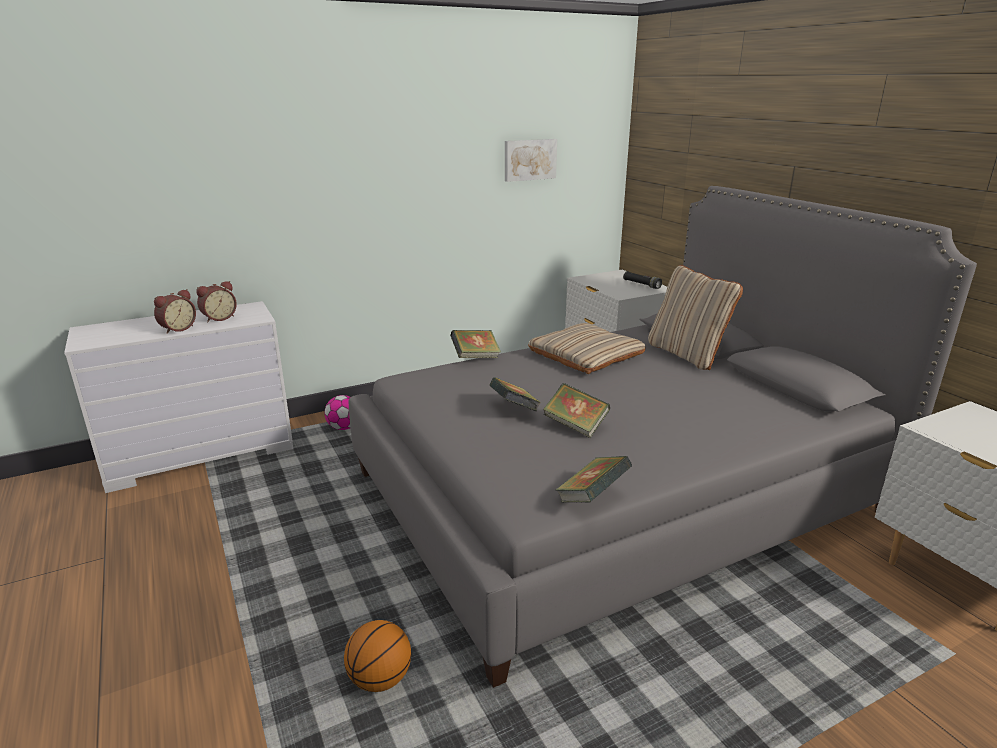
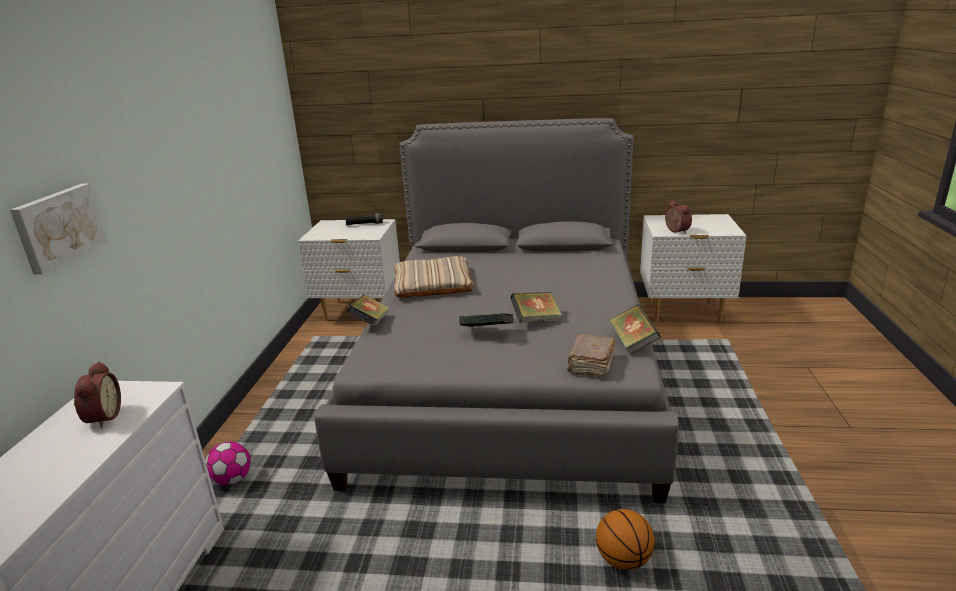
camera: 55 degrees left, 0 degrees up
alarm clock [154,289,196,334] -> alarm clock moved to [665,201,692,234]
picture [505,139,557,182] -> picture moved to [10,183,107,275]
beige pillow [648,265,743,370] -> none
none -> brown book [568,334,616,378]

